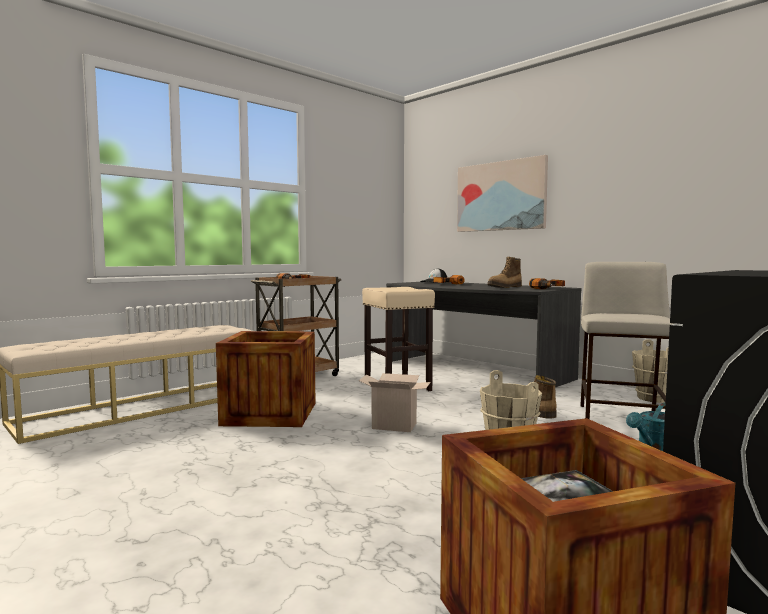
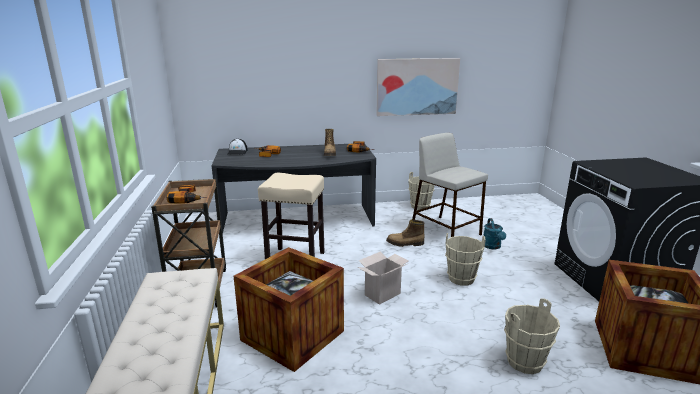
camera: 55 degrees left, 15 degrees up
picture [457,155,548,232] -> picture moved to [376,58,460,116]
none -> beige bucket [504,298,560,374]

